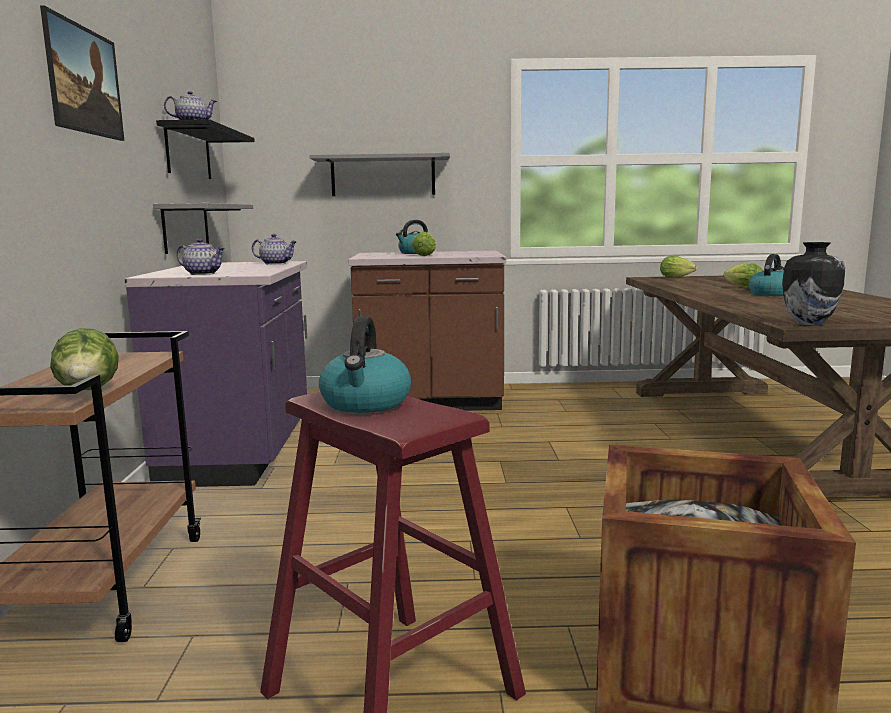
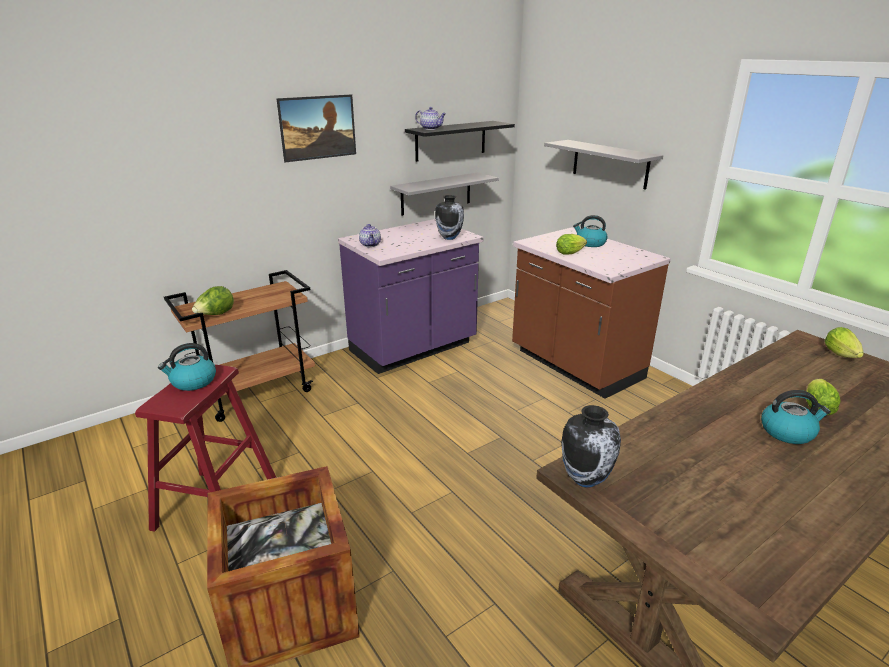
camera: 55 degrees right, 15 degrees up
teapot [252,234,297,265] -> vase [435,195,464,240]

